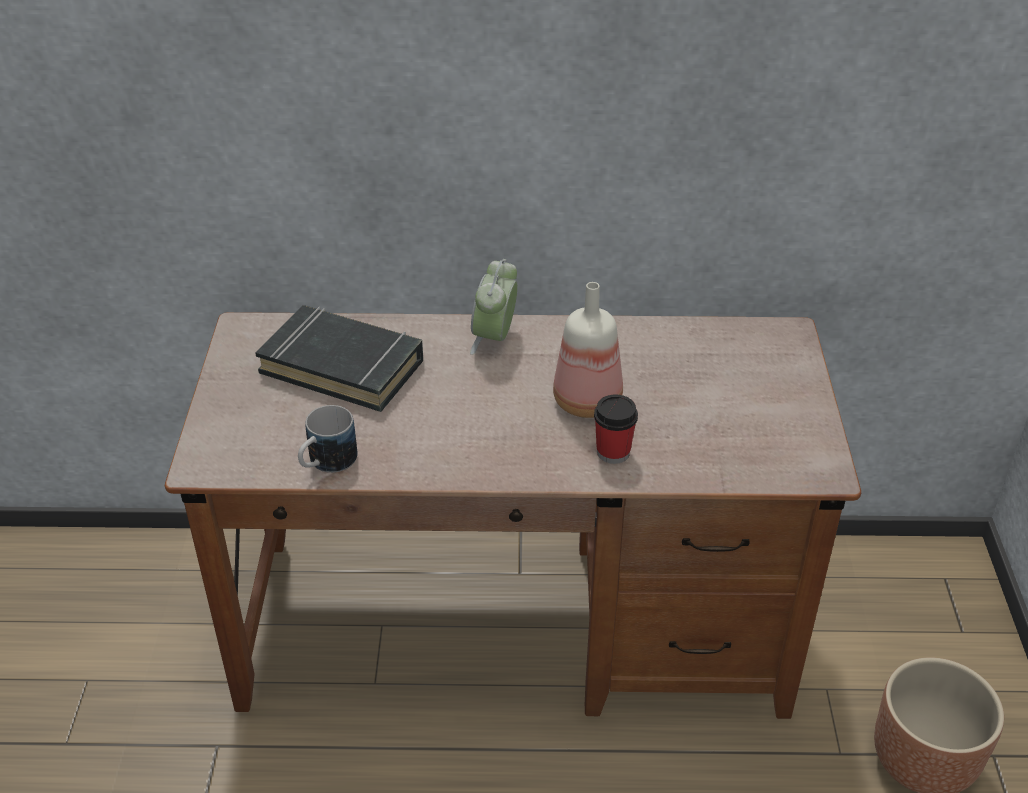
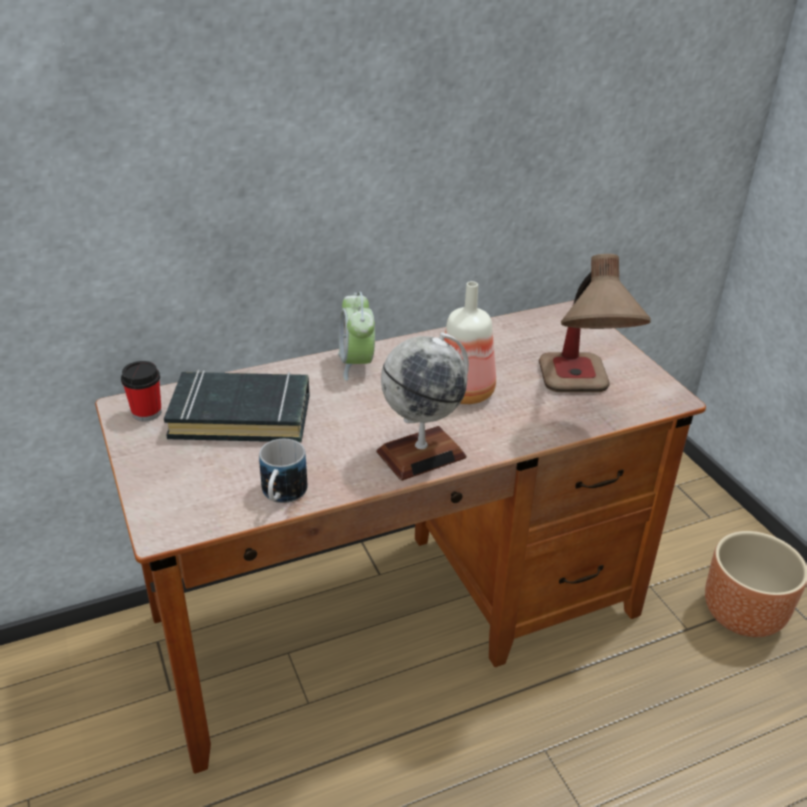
camera: 25 degrees left, 5 degrees down
cup [594,394,638,464] -> cup moved to [121,361,161,422]
none -> globe [376,332,469,481]
none -> table lamp [539,254,651,392]

